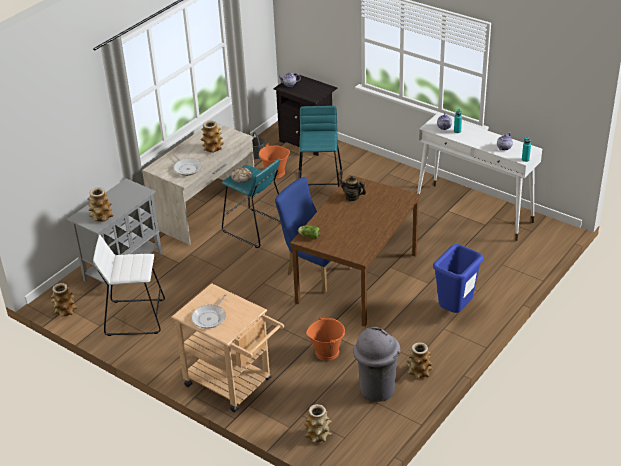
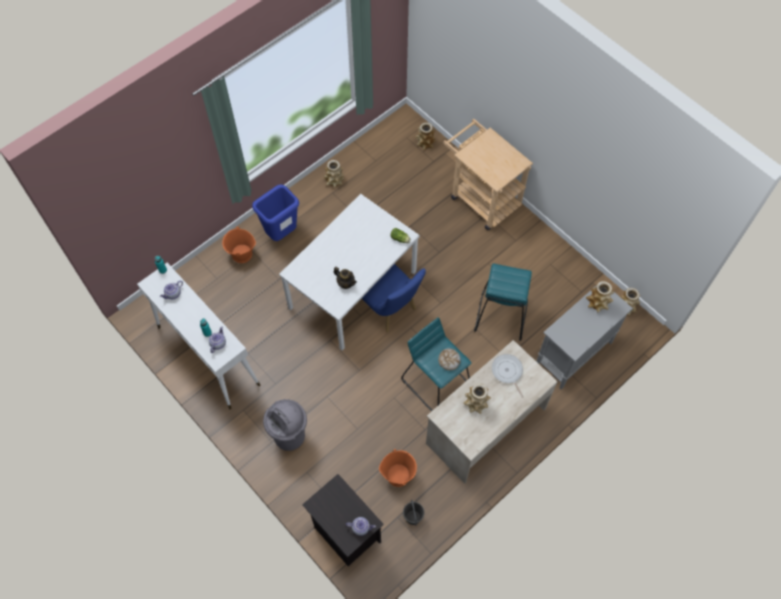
camera: 170 degrees left, 25 degrees up
white stool [93,235,165,336] -> none
frying pan [191,294,226,329] -> none
brown dining table [290,175,420,327] -> white dining table [279,194,420,351]
turquoise stool [298,106,343,187] -> turquoise stool moved to [474,264,532,341]
orange bucket [306,316,345,361] -> orange bucket moved to [222,227,256,263]
grey trash can [353,327,401,402] -> grey trash can moved to [263,399,307,451]

